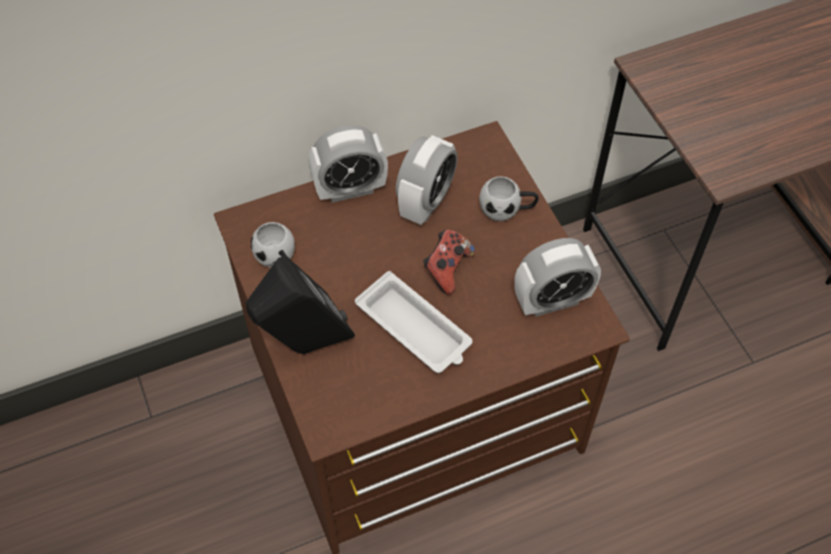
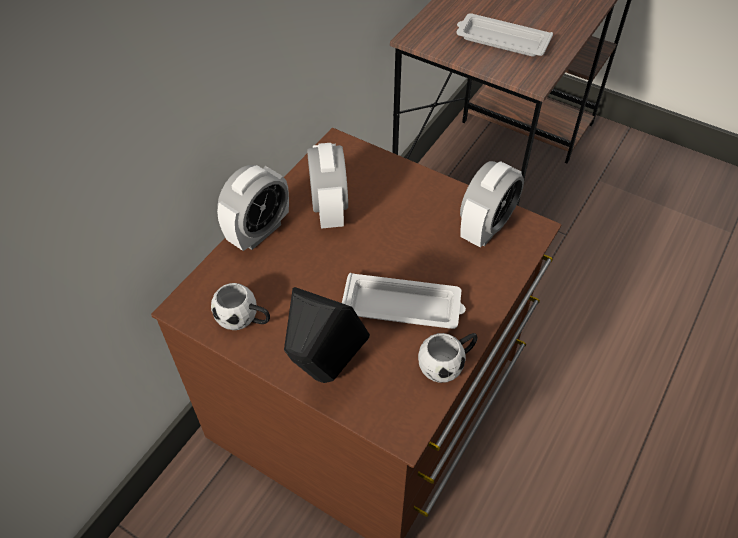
camera: 35 degrees left, 5 degrees down
game controller [423,230,475,295] -> none
white mug [479,176,539,221] -> white mug moved to [418,333,478,383]
none -> white tray [456,13,553,57]

